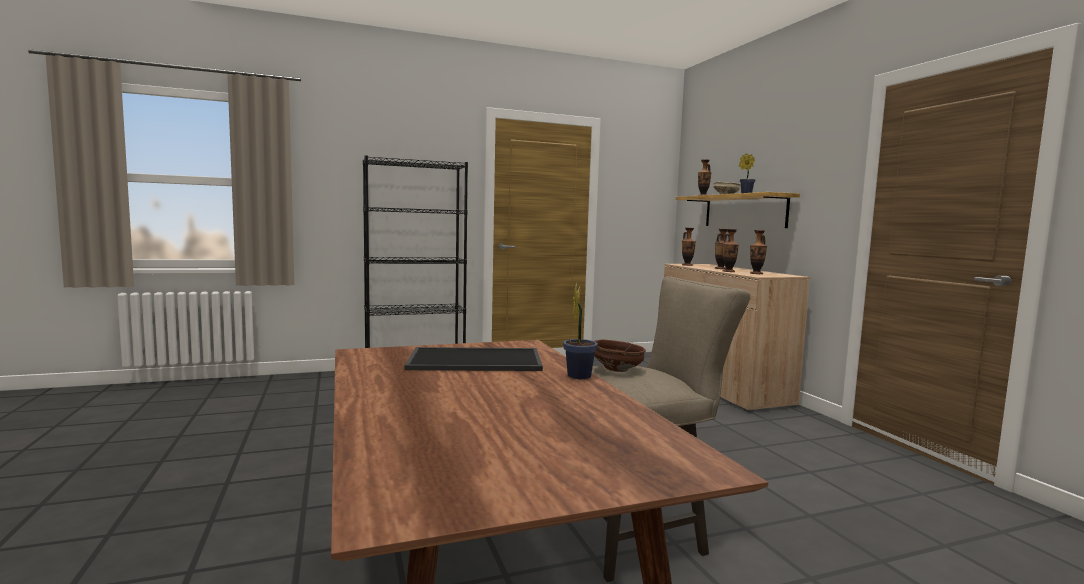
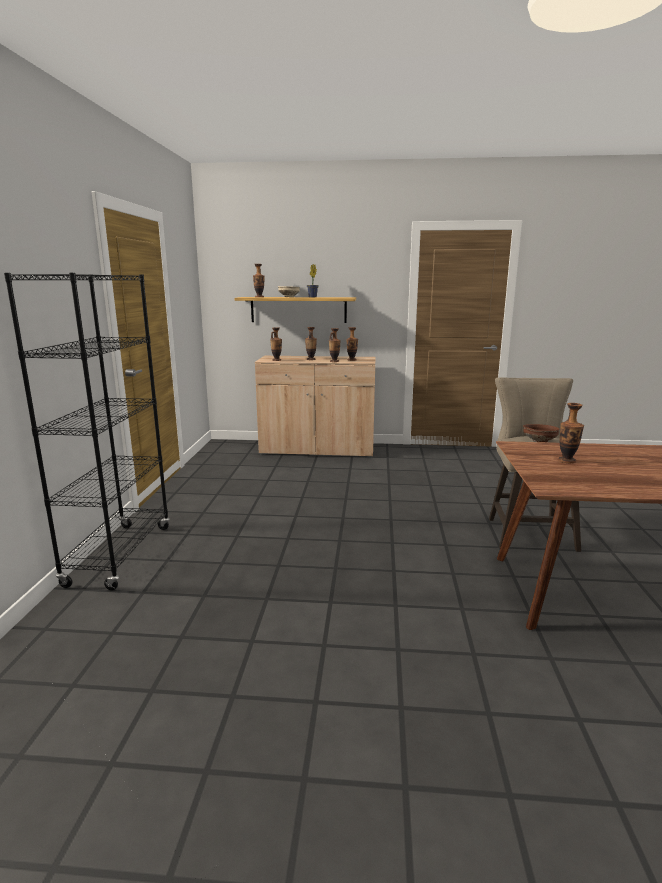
camera: 65 degrees left, 10 degrees up
tray [405,347,543,371] -> vase [558,403,584,464]
potted plant [563,283,598,379] -> none

